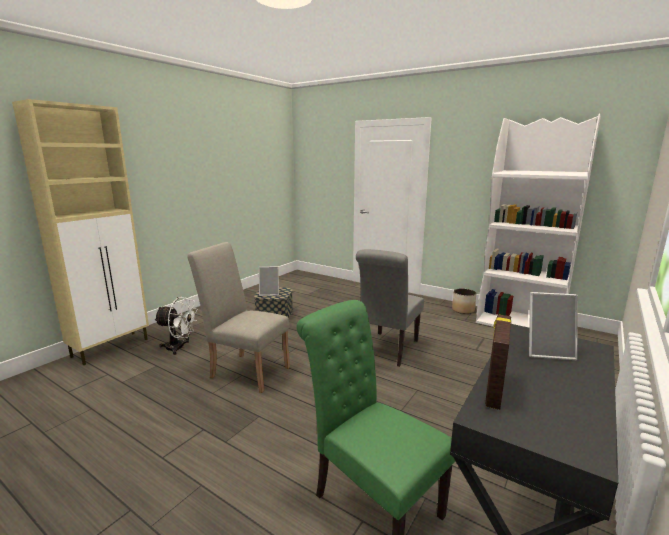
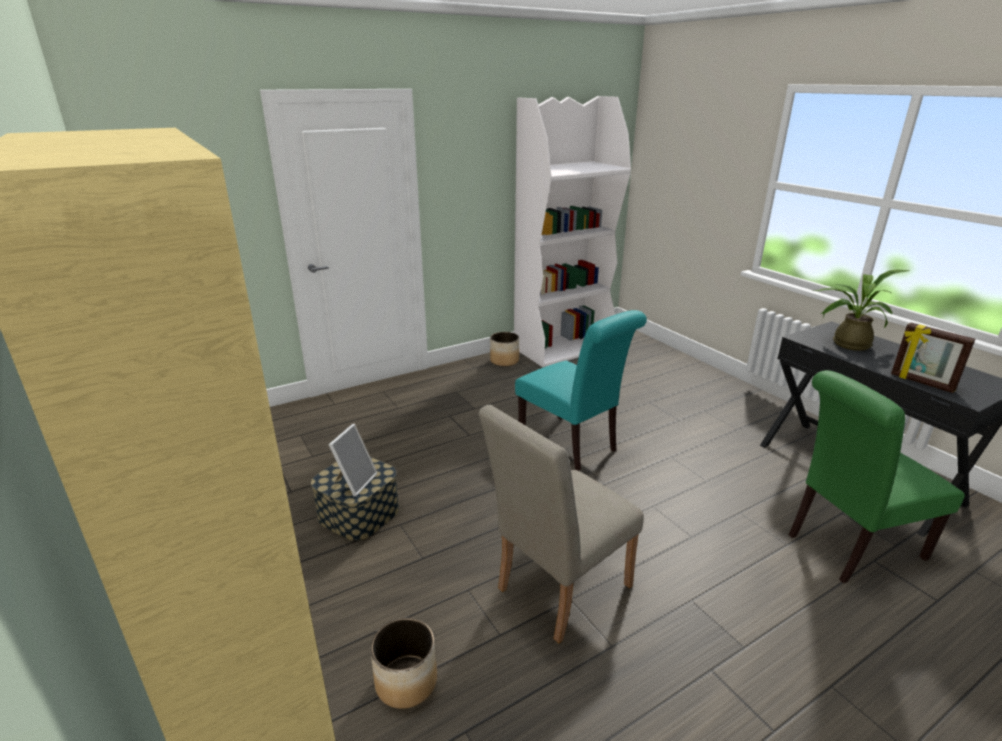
camera: 65 degrees left, 10 degrees up
white fan [154,297,198,355] -> planter [370,618,437,709]
grey chair [356,249,424,367] -> turquoise chair [515,310,647,471]
picture frame [529,292,578,360] -> potted plant [815,270,909,351]

